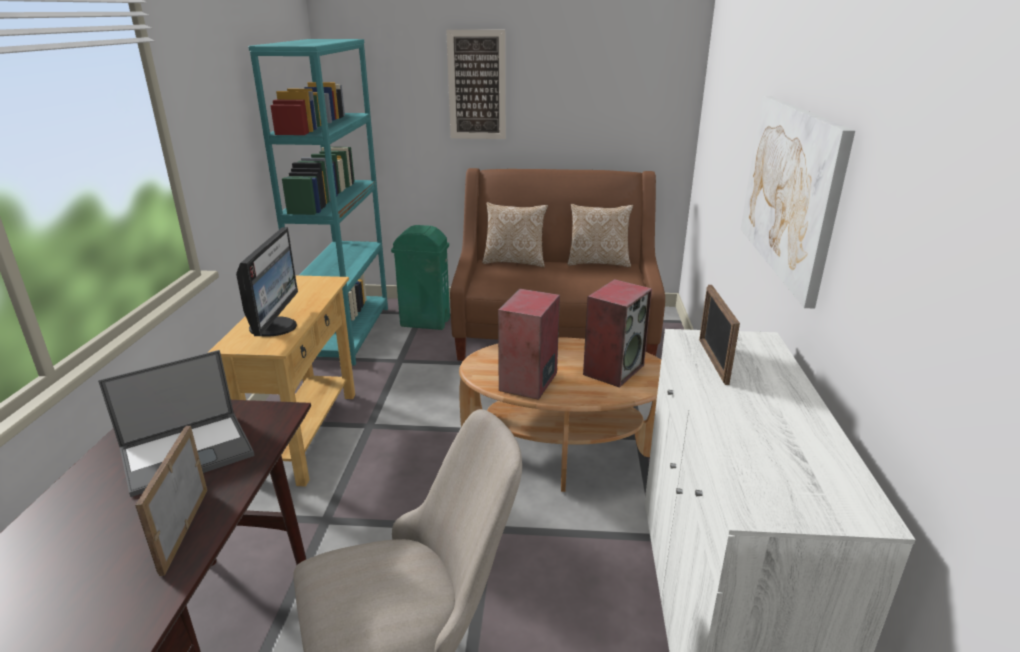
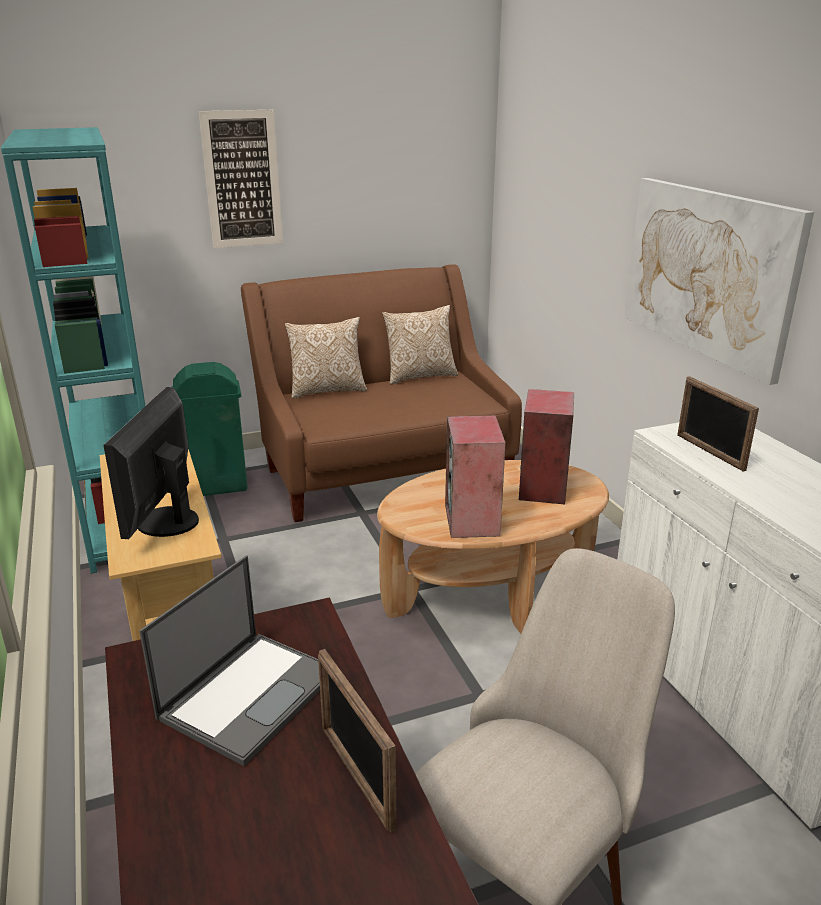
camera: 25 degrees left, 0 degrees up
monitor [236,227,298,337] -> monitor turned 150 degrees counterclockwise [103,387,199,539]

